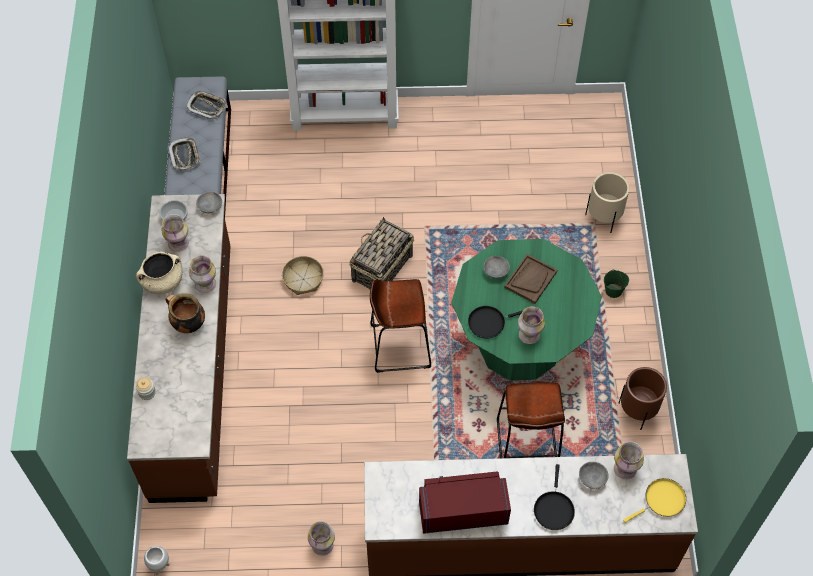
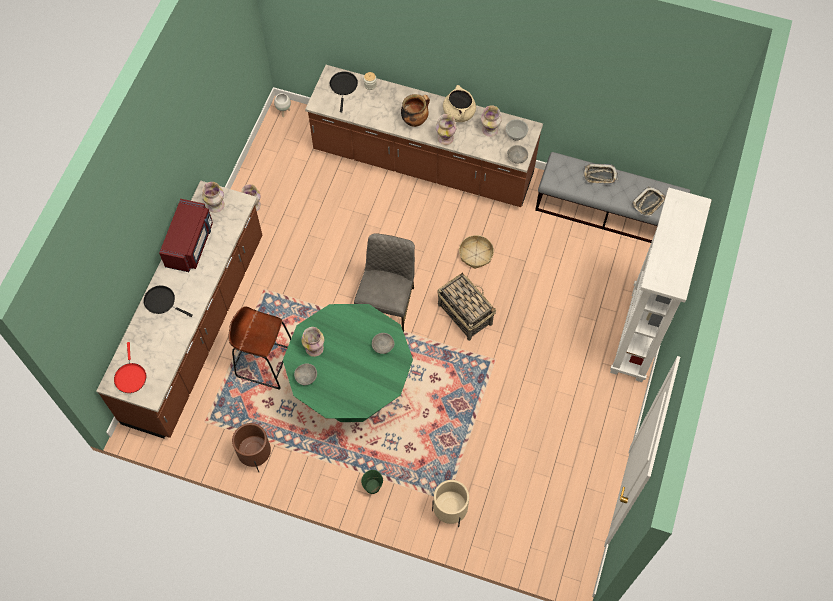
camera: 110 degrees right, 5 degrees up
brown stool [370,279,431,373] -> grey chair [354,233,415,332]
black frying pan [468,306,523,339] -> black frying pan moved to [330,72,358,112]
brown tray [504,254,557,304] -> none
grey bowl [579,462,609,489] -> grey bowl moved to [294,363,317,385]
vase [614,441,644,480] -> vase moved to [202,182,225,213]
yellow frying pan [623,478,686,523] -> red frying pan [114,342,146,393]

